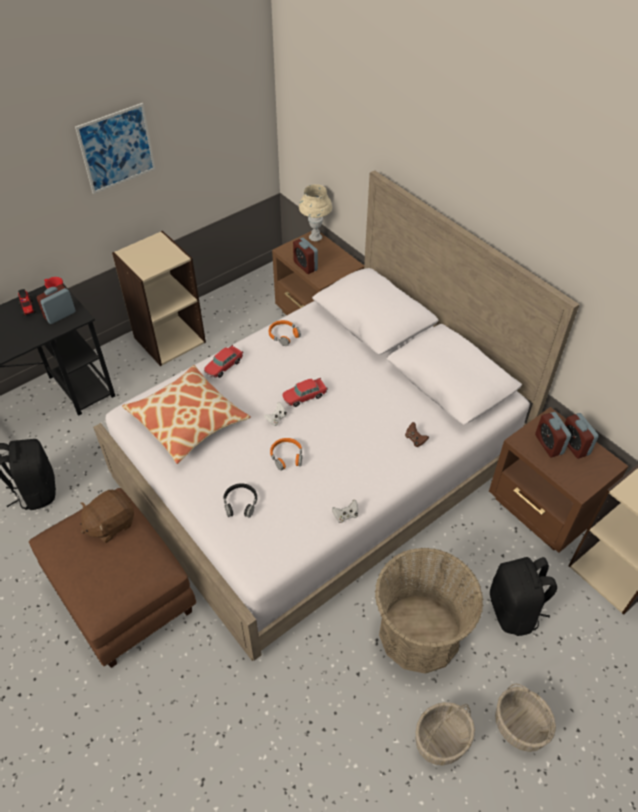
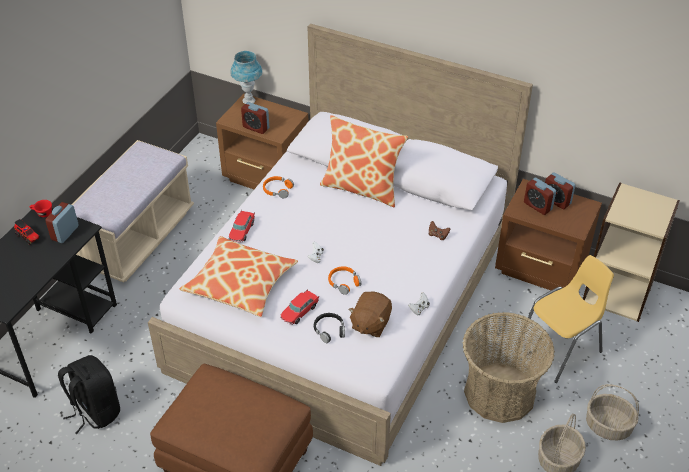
camera: 25 degrees left, 5 degrees down
picture [75,103,156,194] -> none
brown plush toy [80,490,134,543] -> brown plush toy moved to [348,291,392,337]
beige bookcase [112,231,206,366] -> beige bench [71,140,194,283]
toy car [282,378,327,407] -> toy car moved to [280,289,319,325]
beige table lamp [299,184,332,241] -> blue table lamp [230,51,263,104]
black backpack [490,557,557,636] -> yellow chair [526,255,614,383]
none -> pillow [320,115,408,207]

